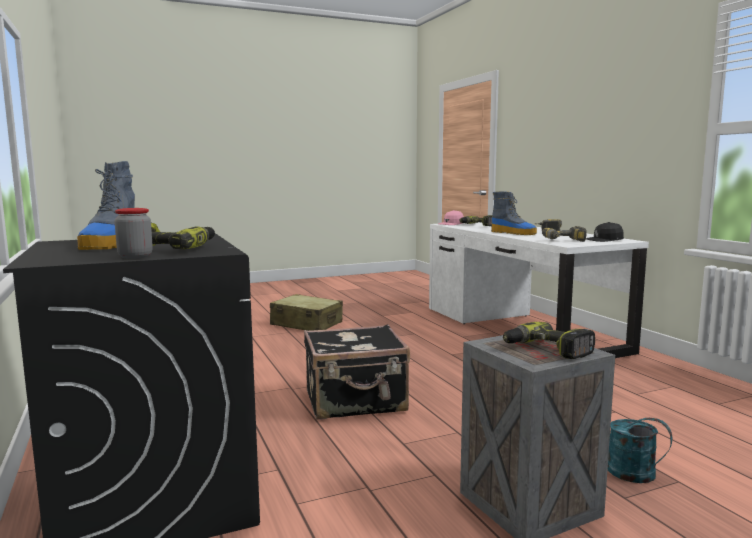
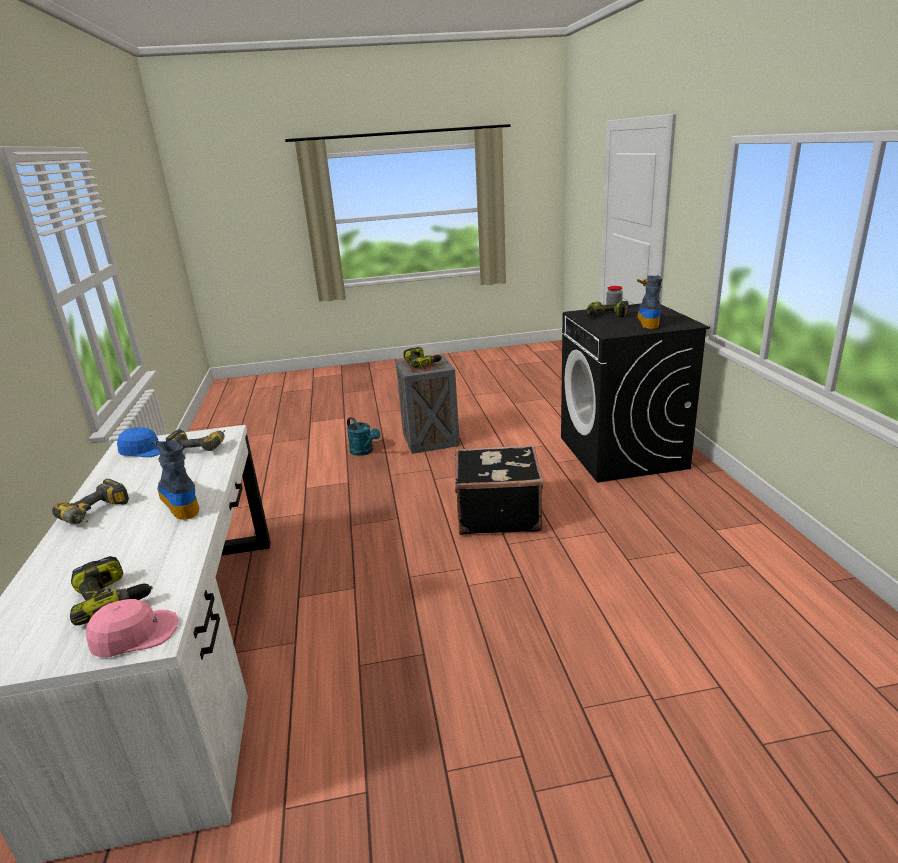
camera: 165 degrees left, 15 degrees up
beige suitcase [270,294,343,331] -> none
black cap [586,222,624,242] -> blue cap [117,427,165,457]

